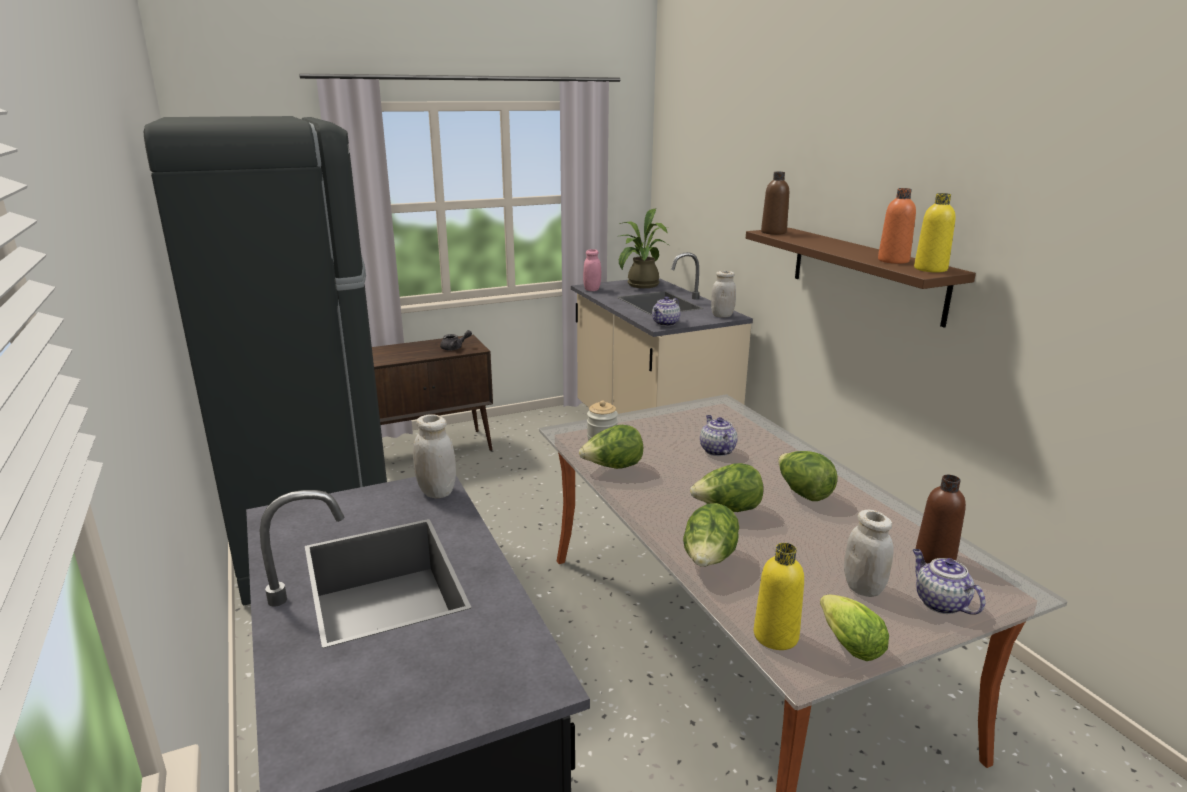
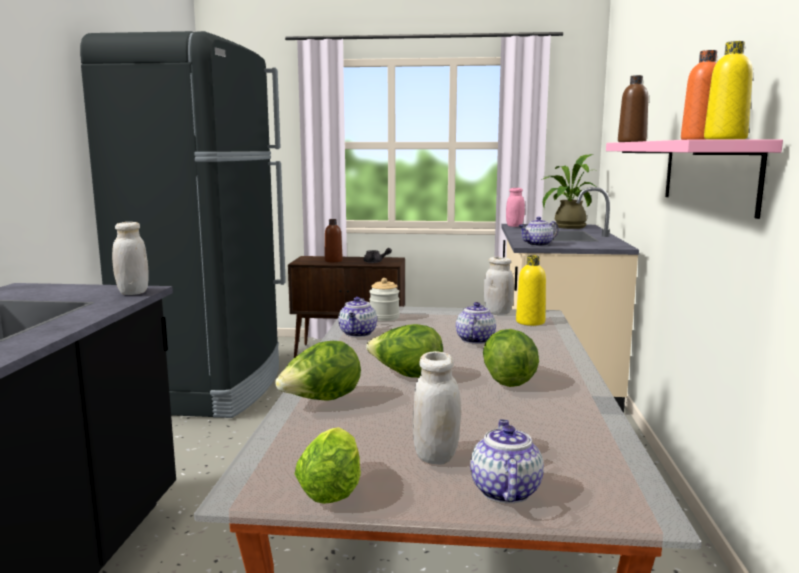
camera: 30 degrees right, 10 degrees down
lettuce [579,425,643,469] -> teapot [338,297,377,337]
white jar [711,271,736,317] -> white jar moved to [484,257,514,315]
brown shelf [746,228,976,328] -> pink shelf [606,139,783,219]
yellow bottle [754,543,804,650] -> yellow bottle moved to [516,255,546,326]
brown bottle [916,475,966,563] -> brown bottle moved to [325,219,343,262]

